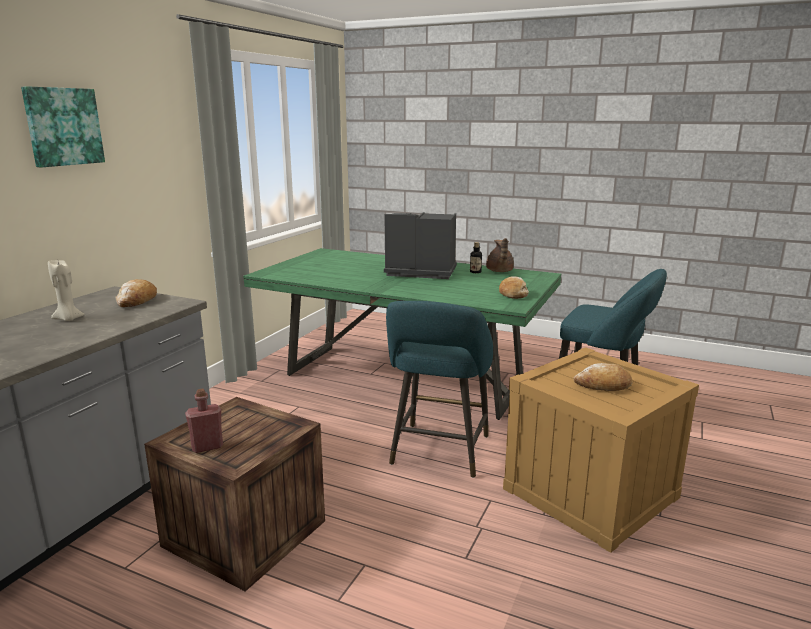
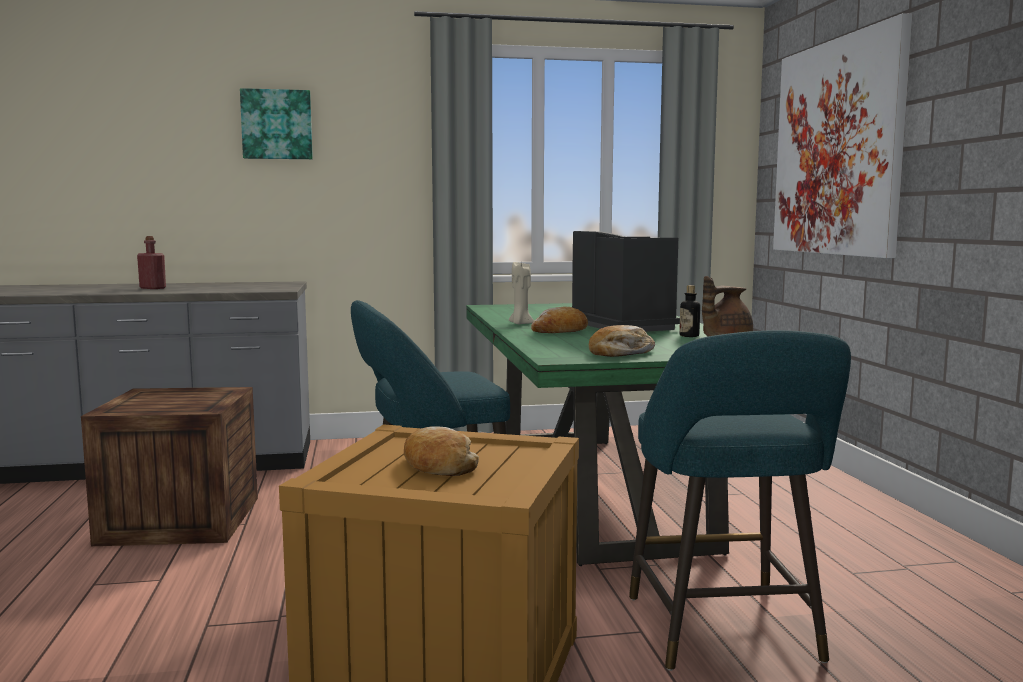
camera: 55 degrees right, 10 degrees down
beige candle [48,261,85,321] -> beige candle moved to [509,262,534,324]
bread [115,279,157,307] -> bread moved to [531,307,588,333]
red bottle [185,389,223,453] -> red bottle moved to [137,236,166,289]
none -> picture [773,13,912,258]

